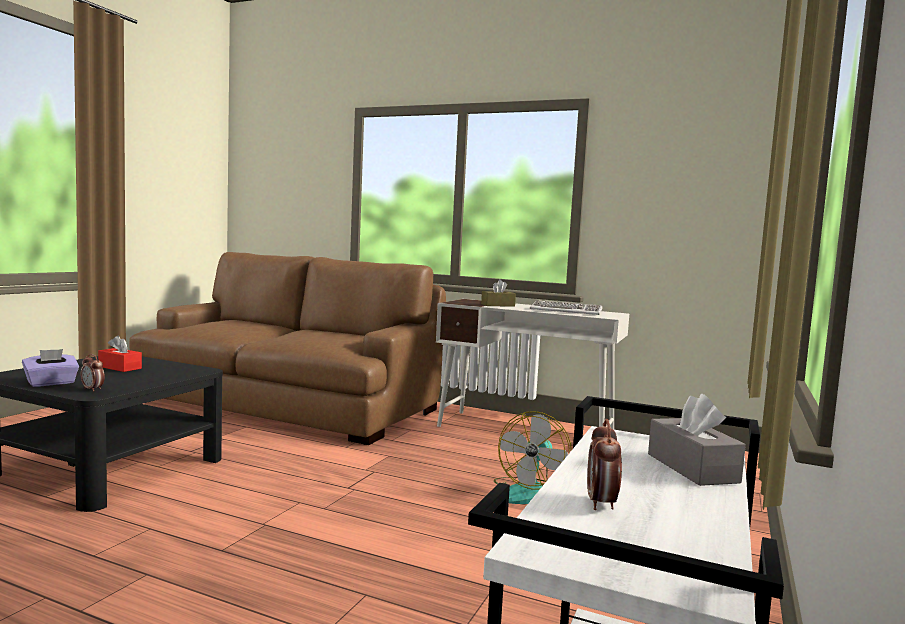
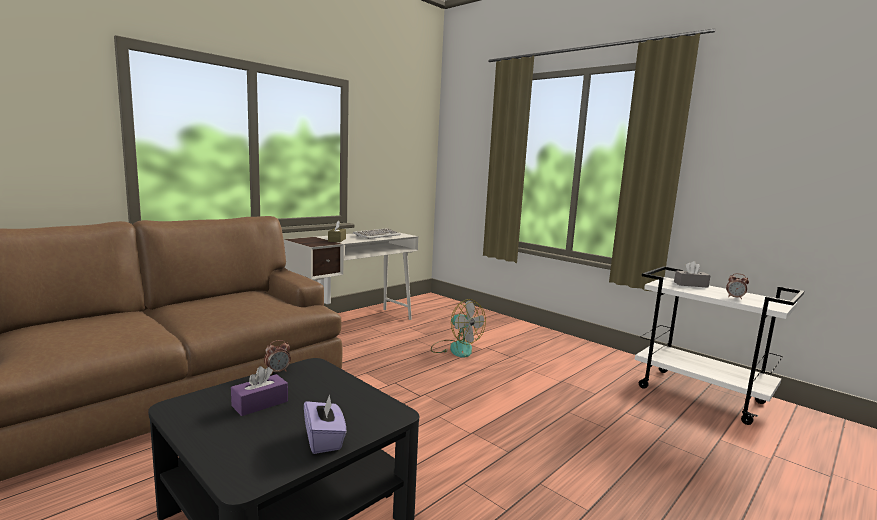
camera: 70 degrees left, 5 degrees up
alarm clock [80,354,105,392] -> alarm clock moved to [264,340,291,375]
red tissue box [98,335,142,372] -> purple tissue box [231,366,288,416]

